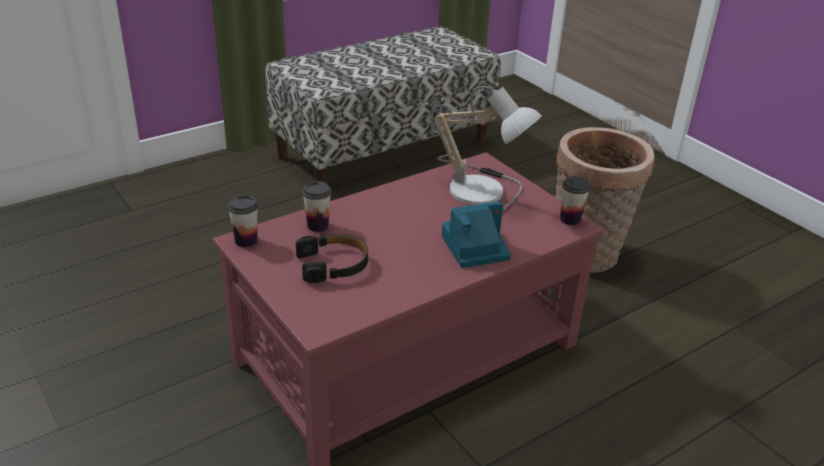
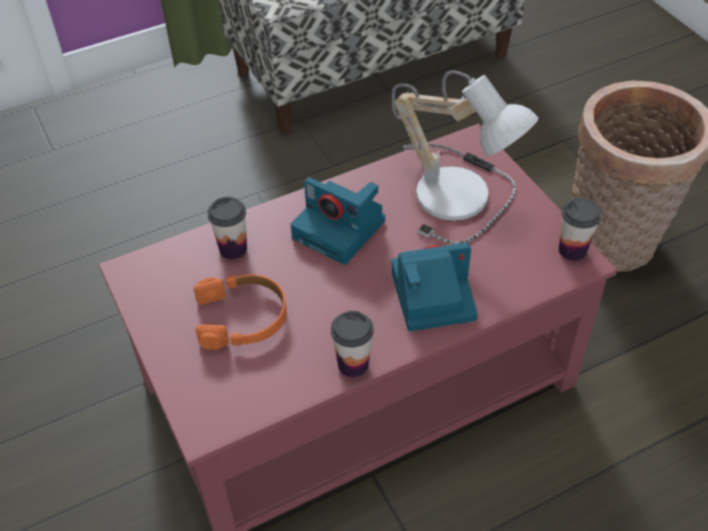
camera: 10 degrees right, 15 degrees up
cup [228,195,258,247] -> cup moved to [331,311,374,377]
black headphones [296,234,368,283] -> orange headphones [194,274,287,350]
none -> camera [291,177,385,265]

